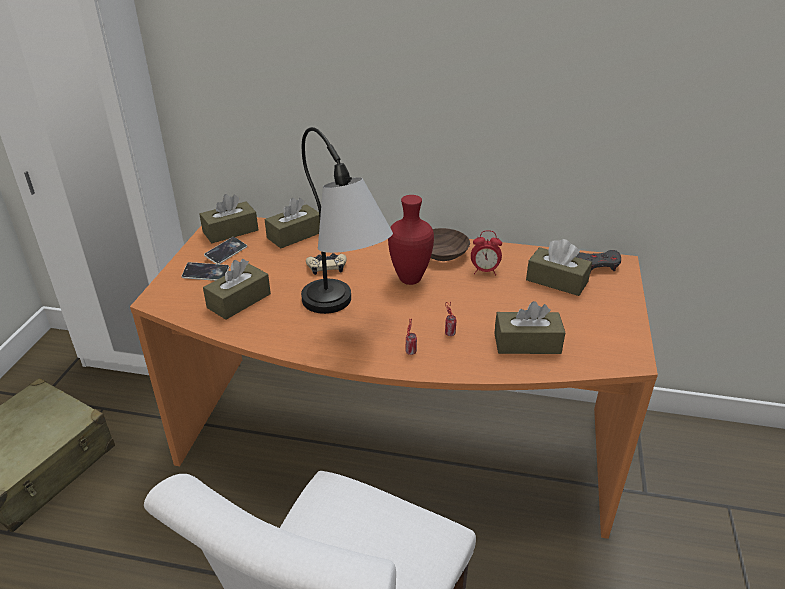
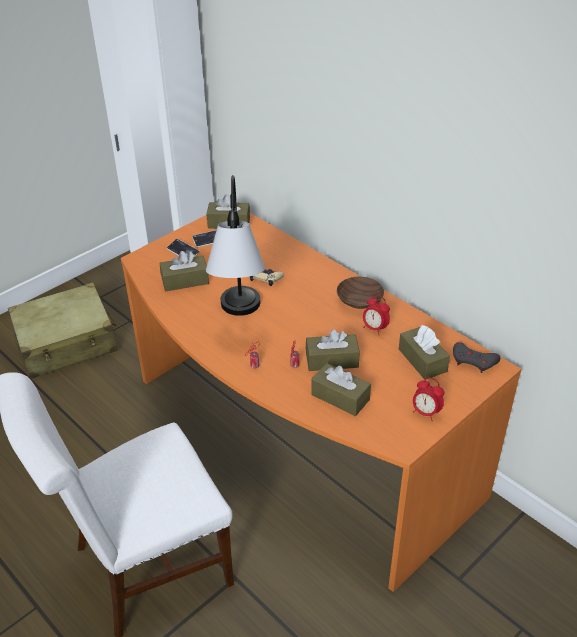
camera: 35 degrees right, 5 degrees up
brown tissue box [265,198,320,248] -> brown tissue box moved to [306,329,360,371]
red vase [388,195,434,285] -> none
none -> alarm clock [413,377,444,421]

